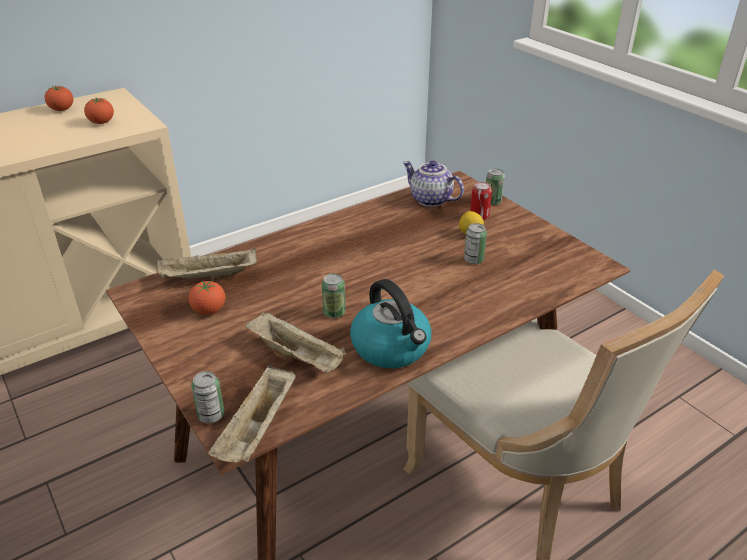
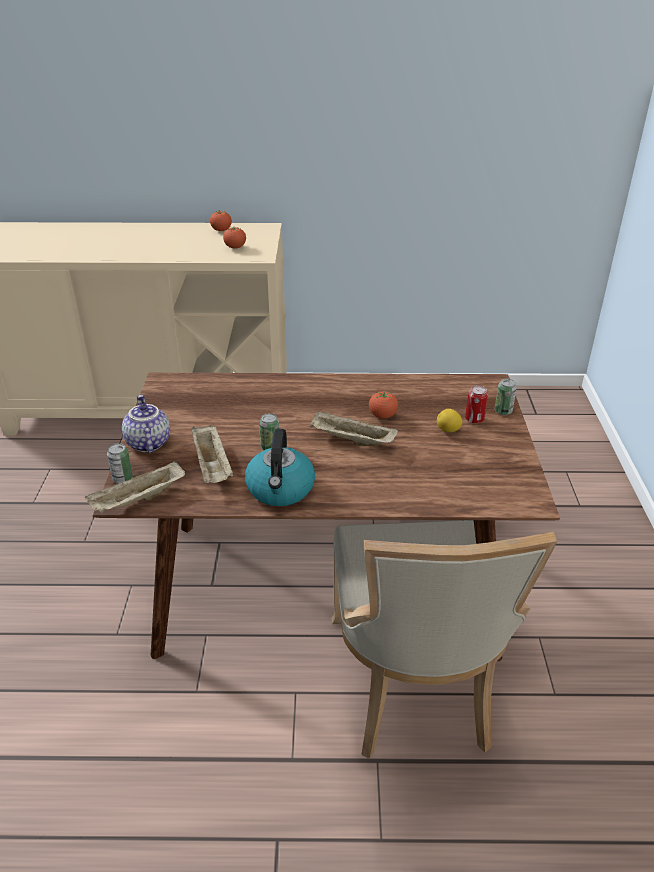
camera: 35 degrees right, 0 degrees up
beige tray [157,248,257,280] -> beige tray moved to [310,410,398,446]
tomato [188,281,225,315] -> tomato moved to [369,391,398,419]
teapot [403,160,464,207] -> teapot moved to [122,395,170,453]
can [464,223,487,264] -> none

